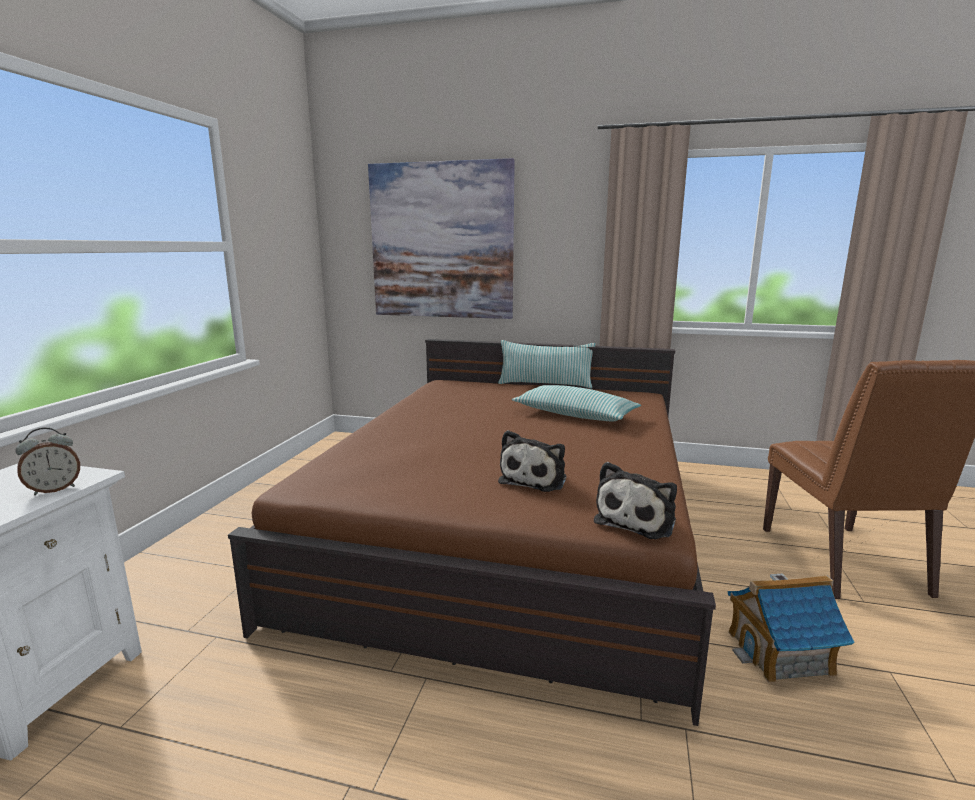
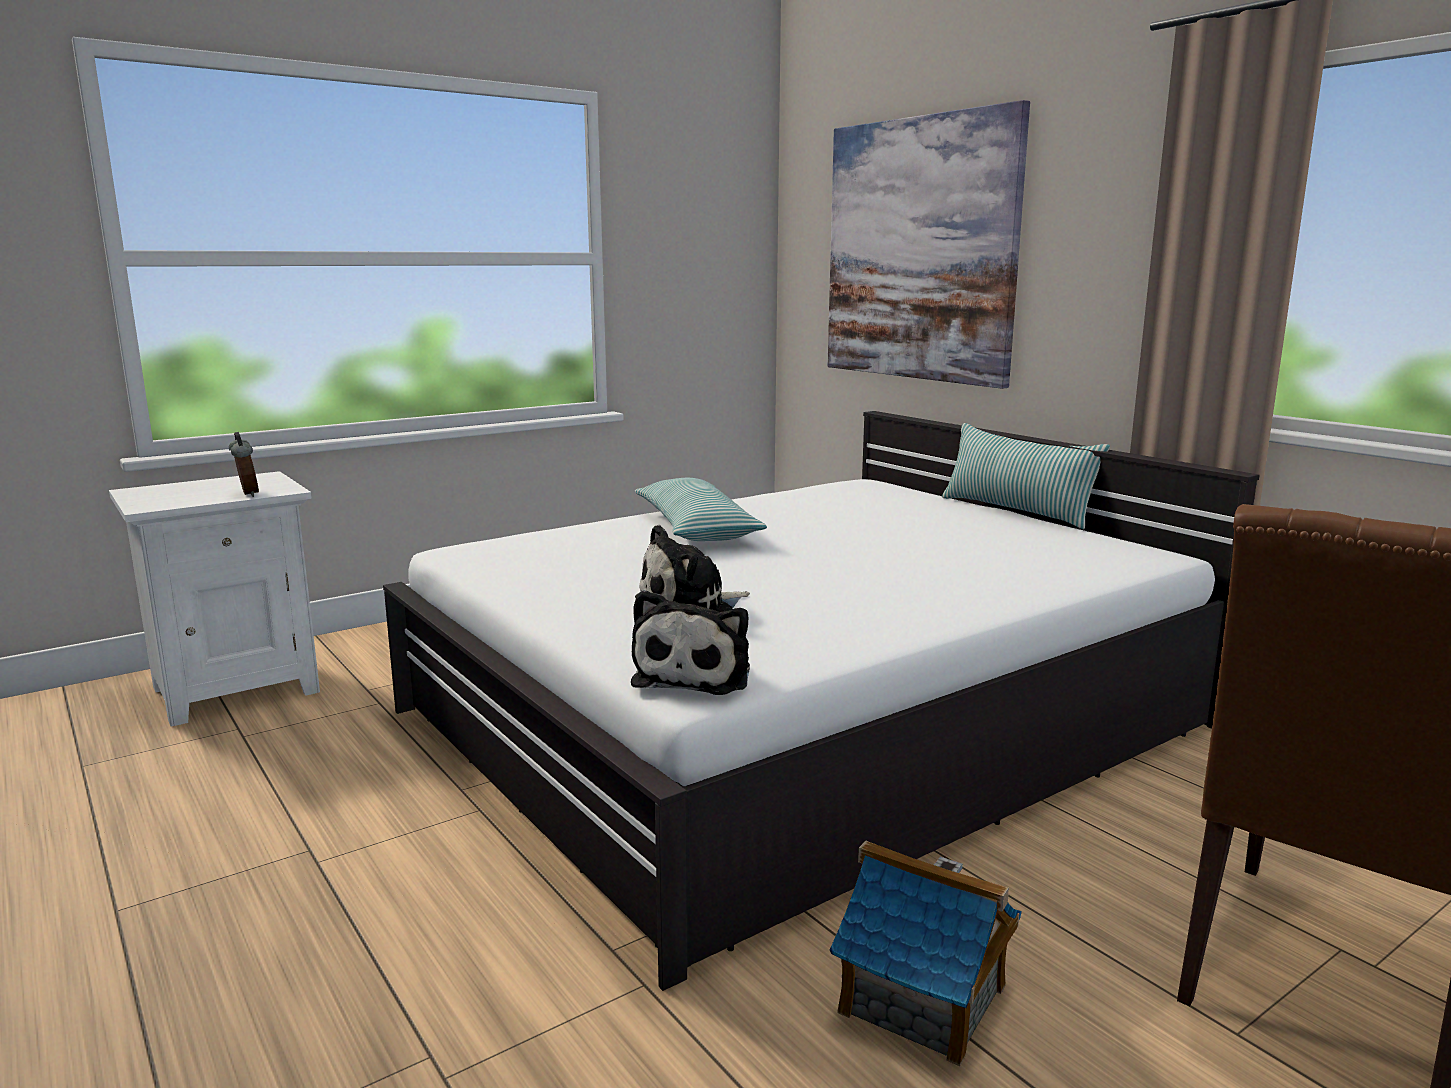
camera: 40 degrees right, 0 degrees up
alarm clock [15,427,80,495] -> alarm clock turned 120 degrees counterclockwise [229,432,259,497]
brown bed [228,339,716,726] -> white bed [383,411,1260,991]
pillow [512,385,641,422] -> pillow moved to [635,478,767,541]
plush toy [594,462,677,539] -> plush toy turned 60 degrees counterclockwise [631,590,750,695]

